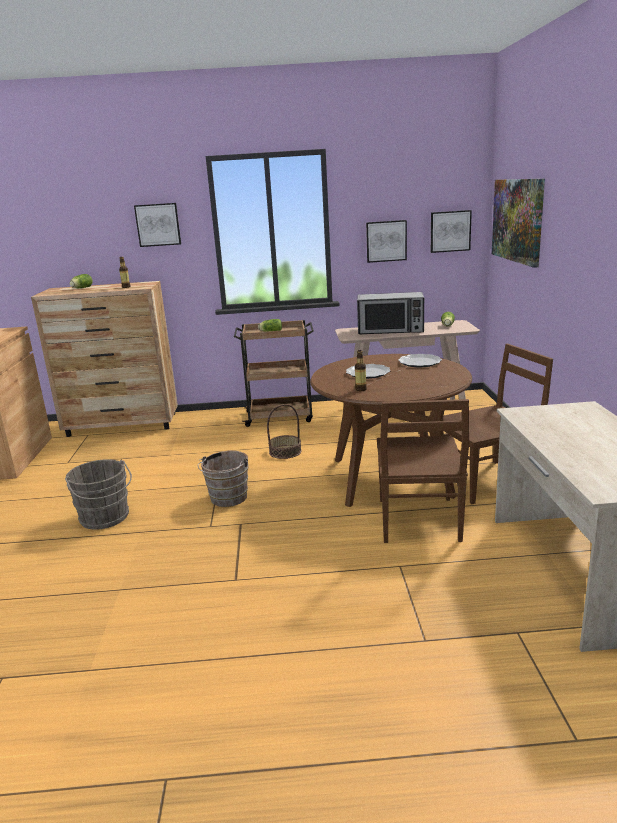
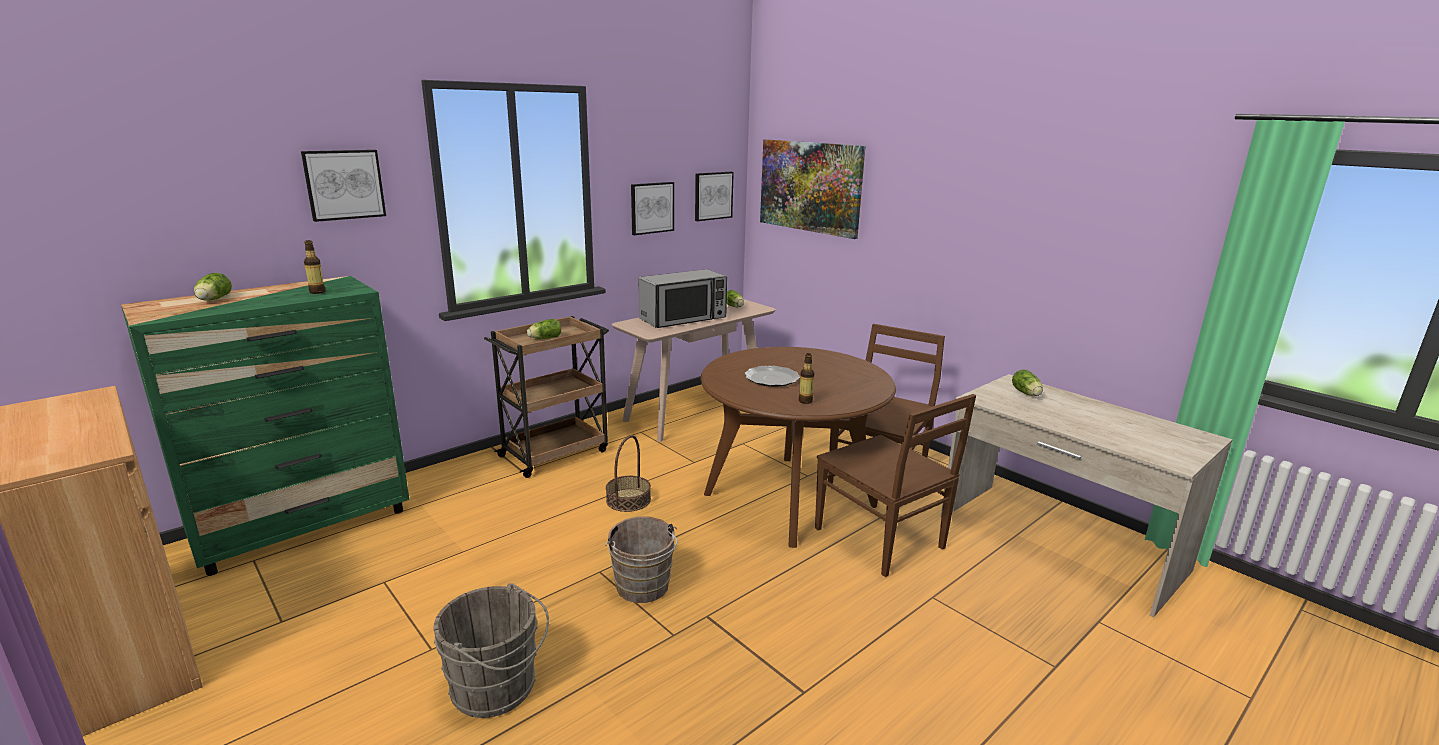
camera: 40 degrees left, 0 degrees up
brown dresser [31,281,178,437] -> green dresser [121,276,410,576]
plate [398,354,442,367] -> none
none -> lettuce [1012,369,1043,396]

